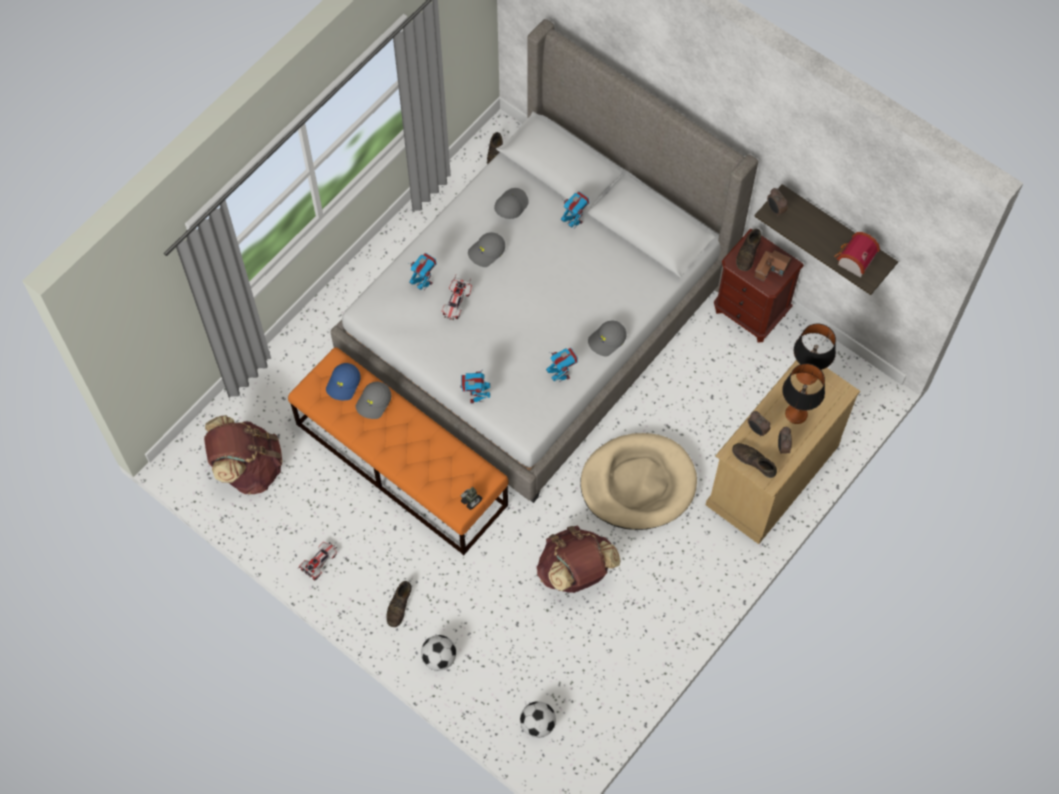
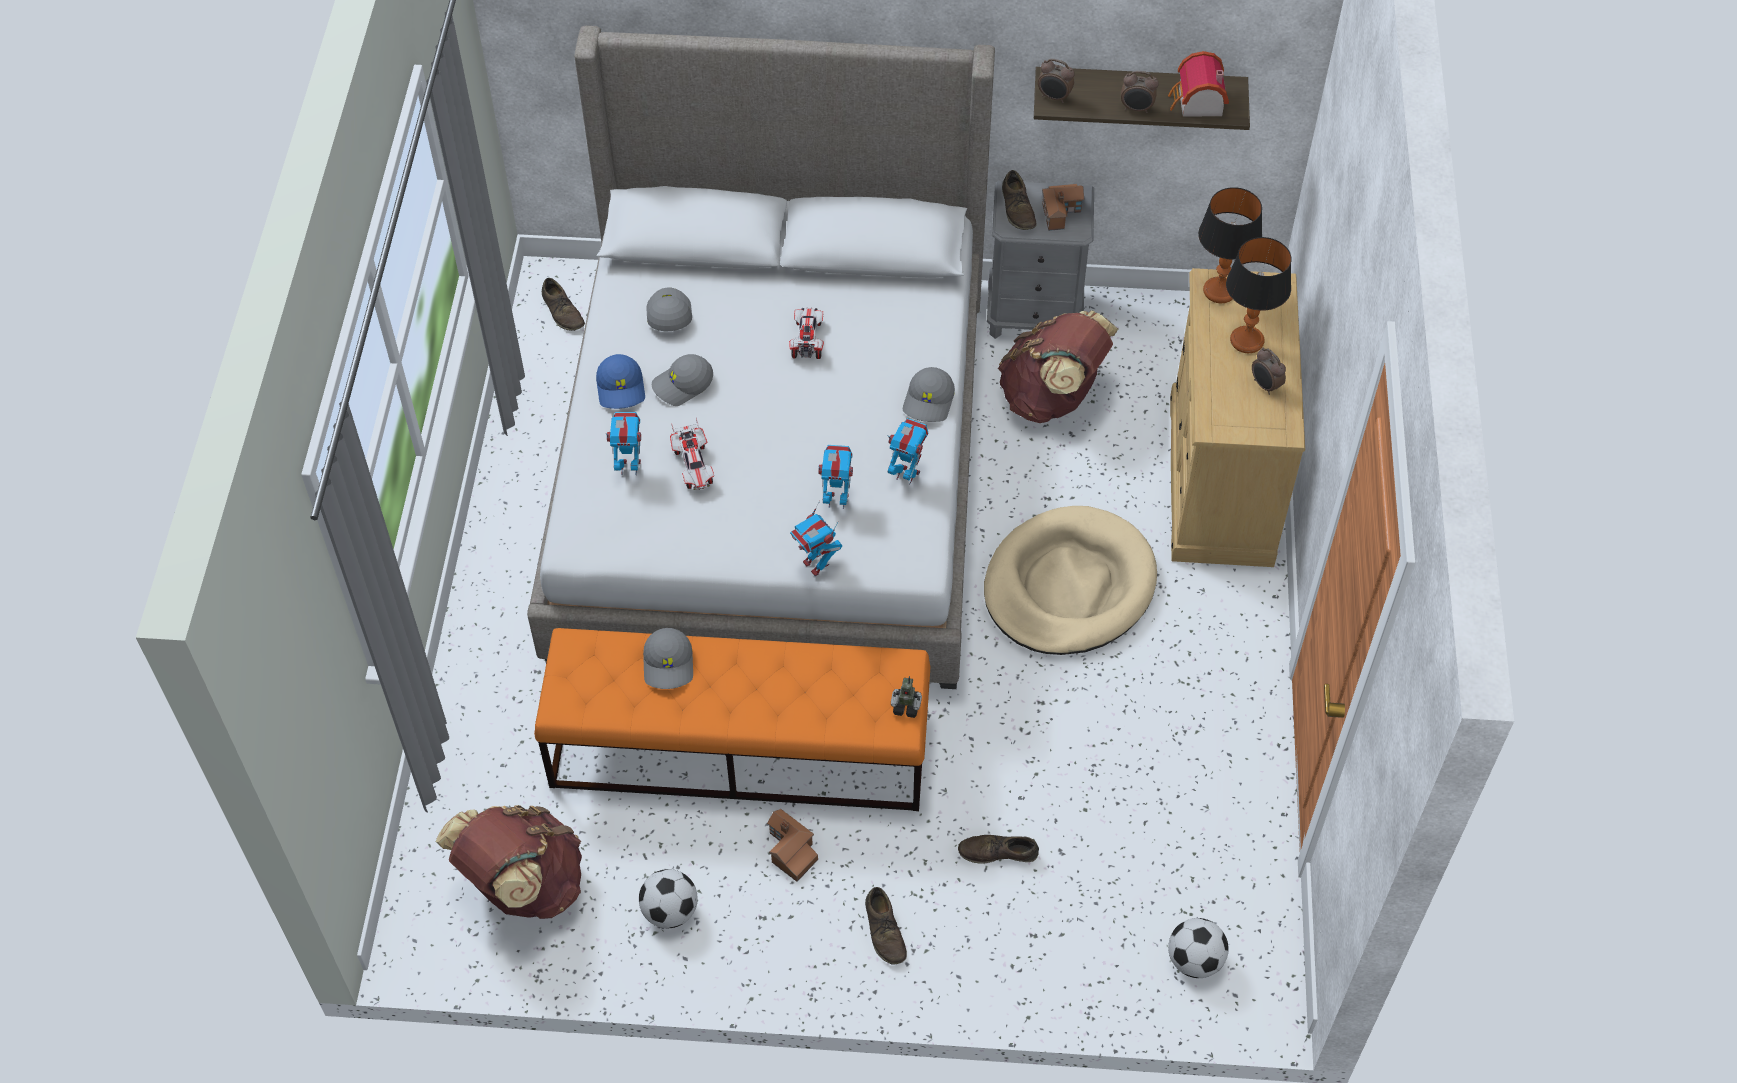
camera: 35 degrees left, 10 degrees down
toy car [298,542,337,581] -> toy car moved to [789,308,824,359]
blue cap [326,363,361,400] -> blue cap moved to [596,354,645,409]
football [421,635,456,671] -> football moved to [639,869,698,929]
grey cap [468,232,505,267] -> grey cap turned 45 degrees clockwise [652,354,713,406]
brown backpack [537,526,621,593] -> brown backpack moved to [998,310,1118,423]
toy robot [561,191,589,229] -> toy robot moved to [818,445,853,509]
brown nightstand [714,229,804,343] -> grey nightstand [987,181,1094,339]
brown shoe [732,443,777,478] -> brown shoe moved to [958,835,1039,864]
alarm clock [747,411,771,437] -> alarm clock moved to [1121,71,1159,113]
none -> toy house [767,809,818,882]

